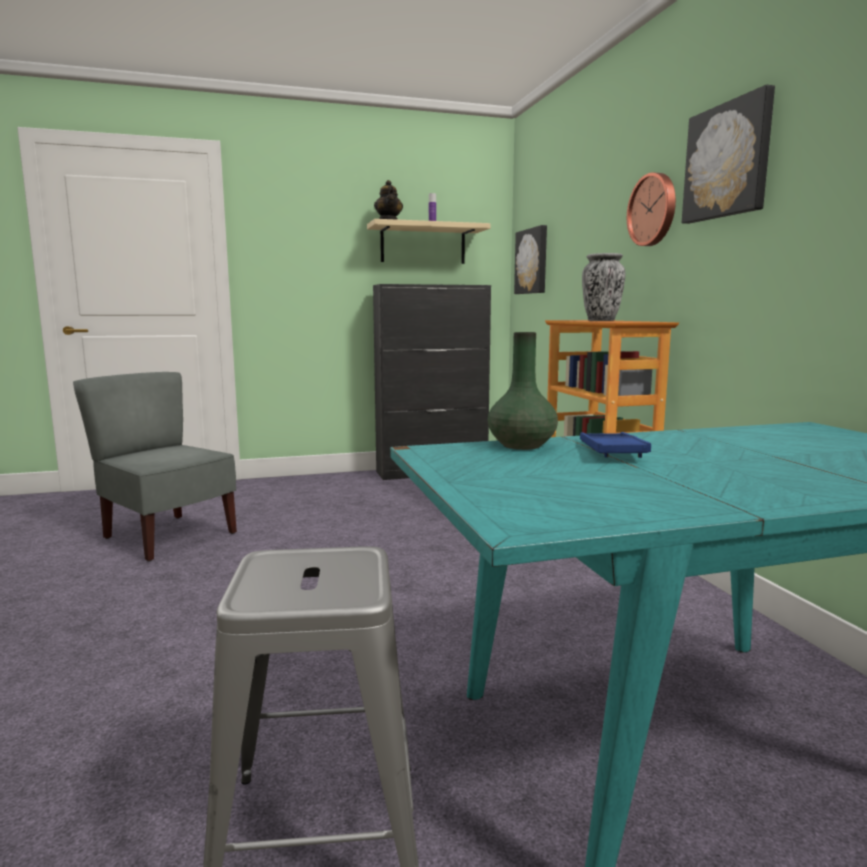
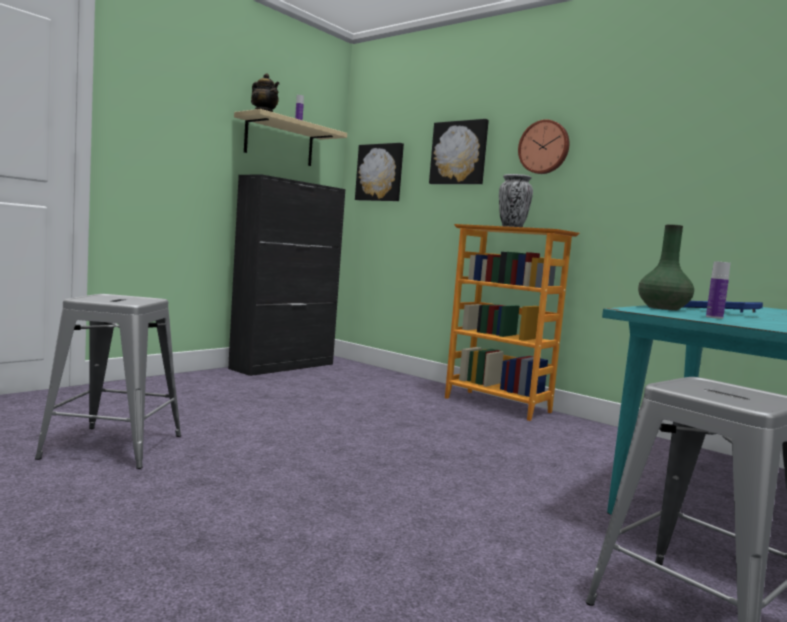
camera: 35 degrees left, 5 degrees down
grey chair [73,372,237,562] -> grey stool [35,294,181,469]
picture [682,85,775,224] -> picture moved to [429,119,489,184]
none -> bottle [706,261,731,319]

